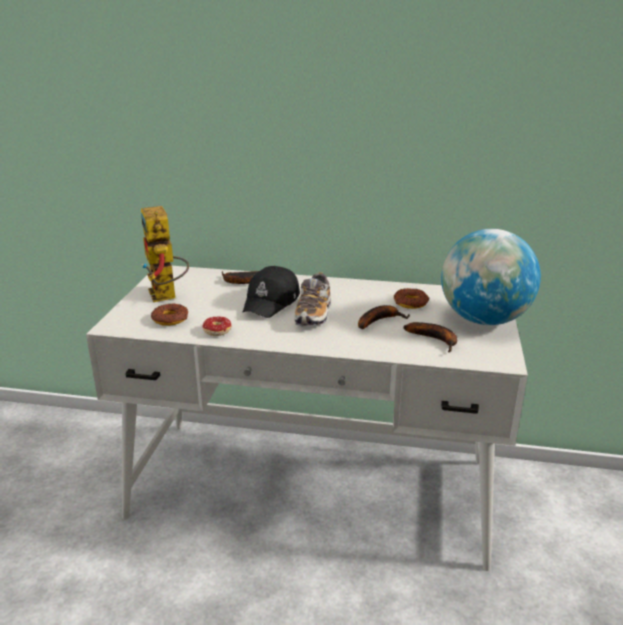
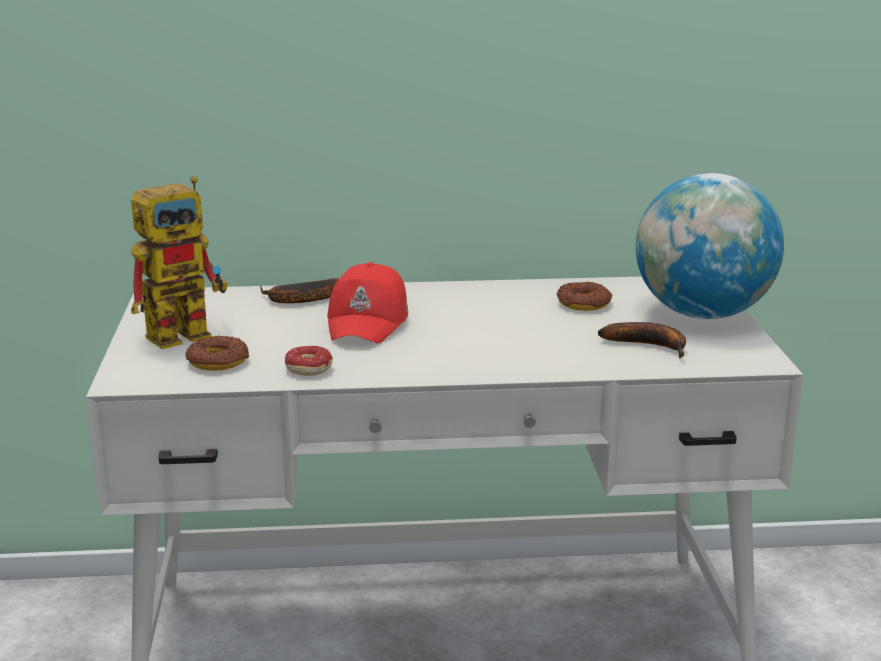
camera: 15 degrees left, 5 degrees down
toy robot [141,206,189,302] -> toy robot turned 90 degrees counterclockwise [131,176,228,349]
black cap [242,266,300,318] -> red cap [327,262,408,344]
shoe [294,272,331,327] -> none
banana [358,305,410,329] -> none

